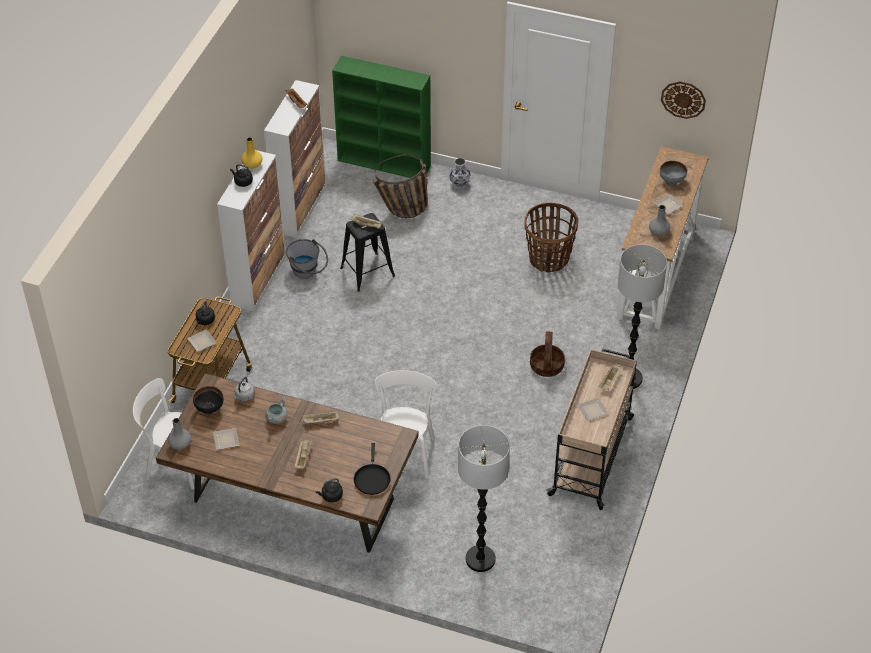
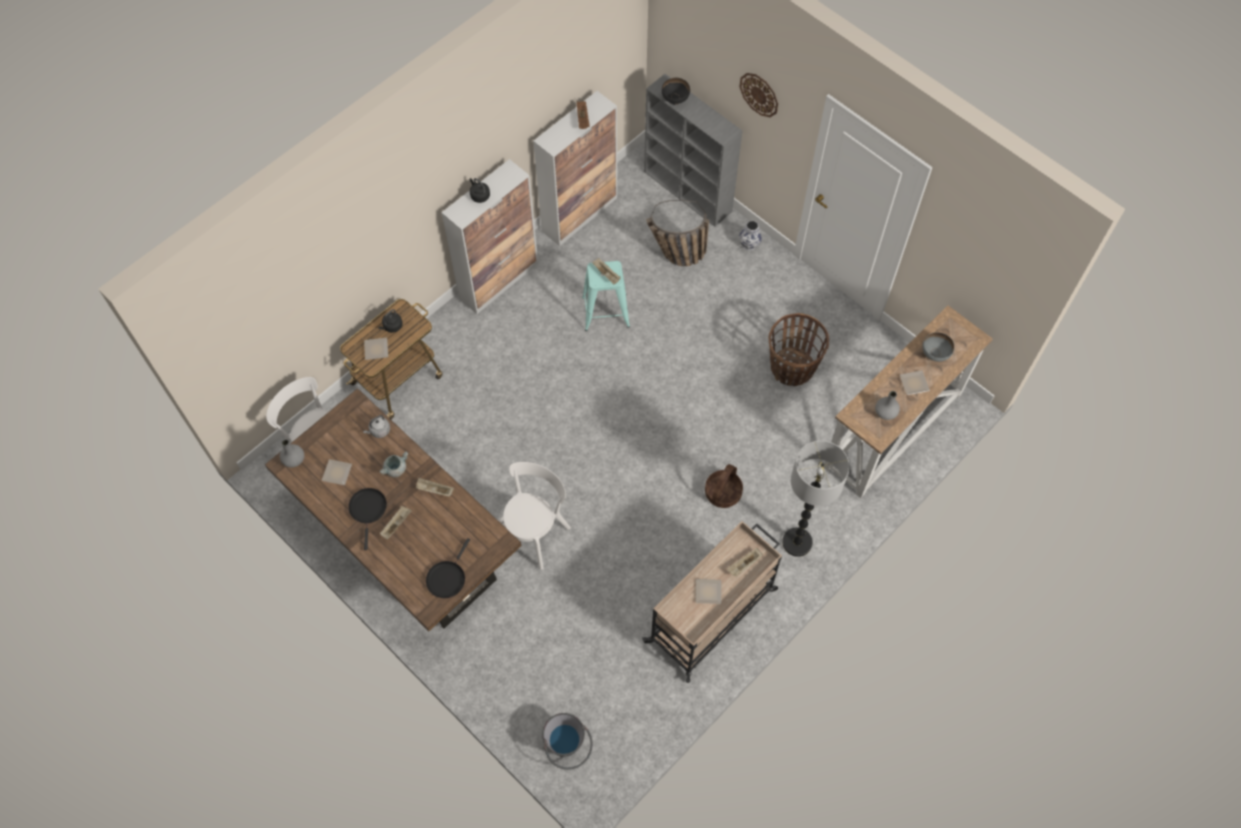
camera: 25 degrees right, 15 degrees up
black bowl [193,386,223,414] -> black bowl moved to [662,78,690,105]
yellow vase [241,137,262,169] -> none
grey bucket [286,239,328,278] -> grey bucket moved to [542,713,593,770]
black kettle [316,478,343,503] -> none
green bookcase [332,56,431,178] -> grey bookcase [644,74,743,226]
black stool [340,213,395,292] -> turquoise stool [582,261,630,331]
floor lamp [458,425,510,572] -> none
wall clock [661,81,706,119] -> wall clock moved to [739,73,778,117]
none -> black frying pan [348,488,387,550]

